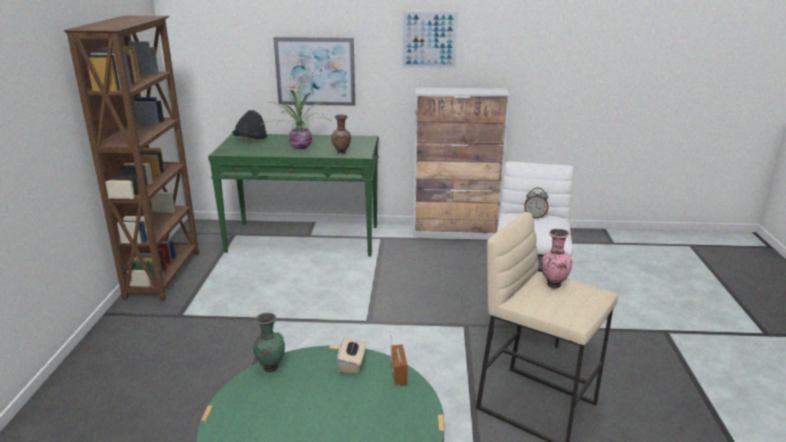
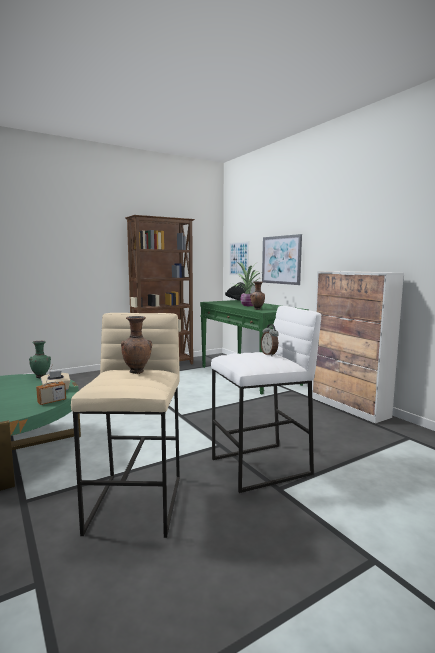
camera: 55 degrees right, 15 degrees down
picture [401,10,459,69] -> picture moved to [229,241,249,276]
pink vase [541,229,572,288] -> brown vase [121,316,152,374]

